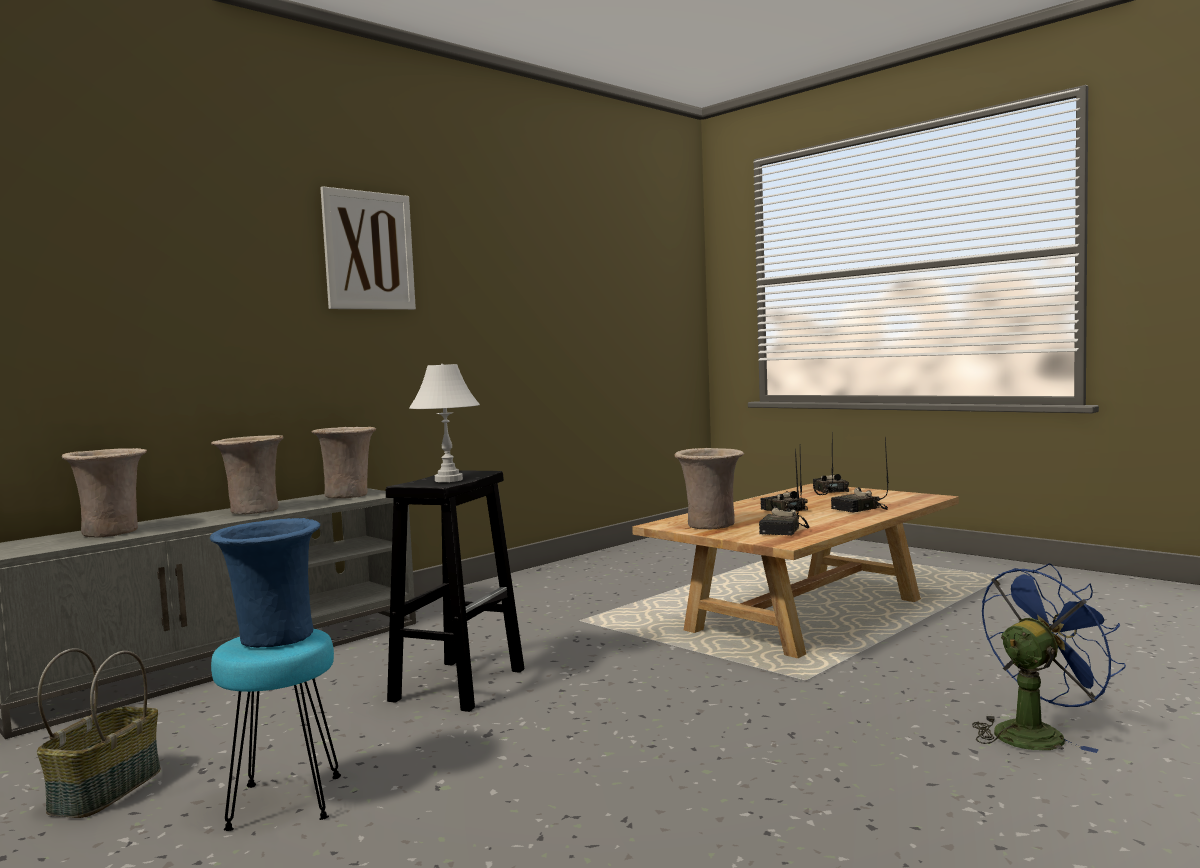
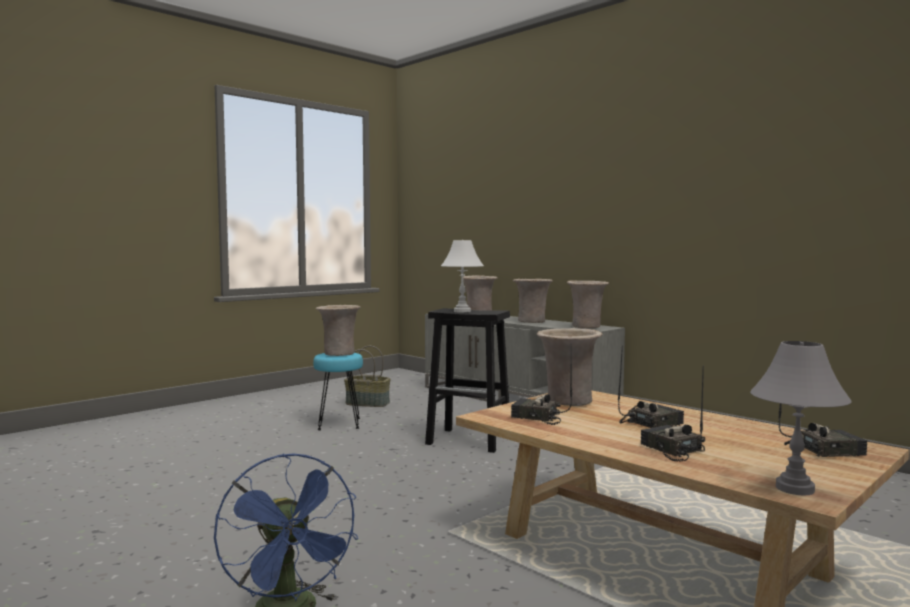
camera: 90 degrees right, 0 degrees up
blue vase [210,518,321,648] -> beige vase [316,305,361,356]
picture [320,186,416,310] -> none
none -> grey table lamp [750,341,852,495]

